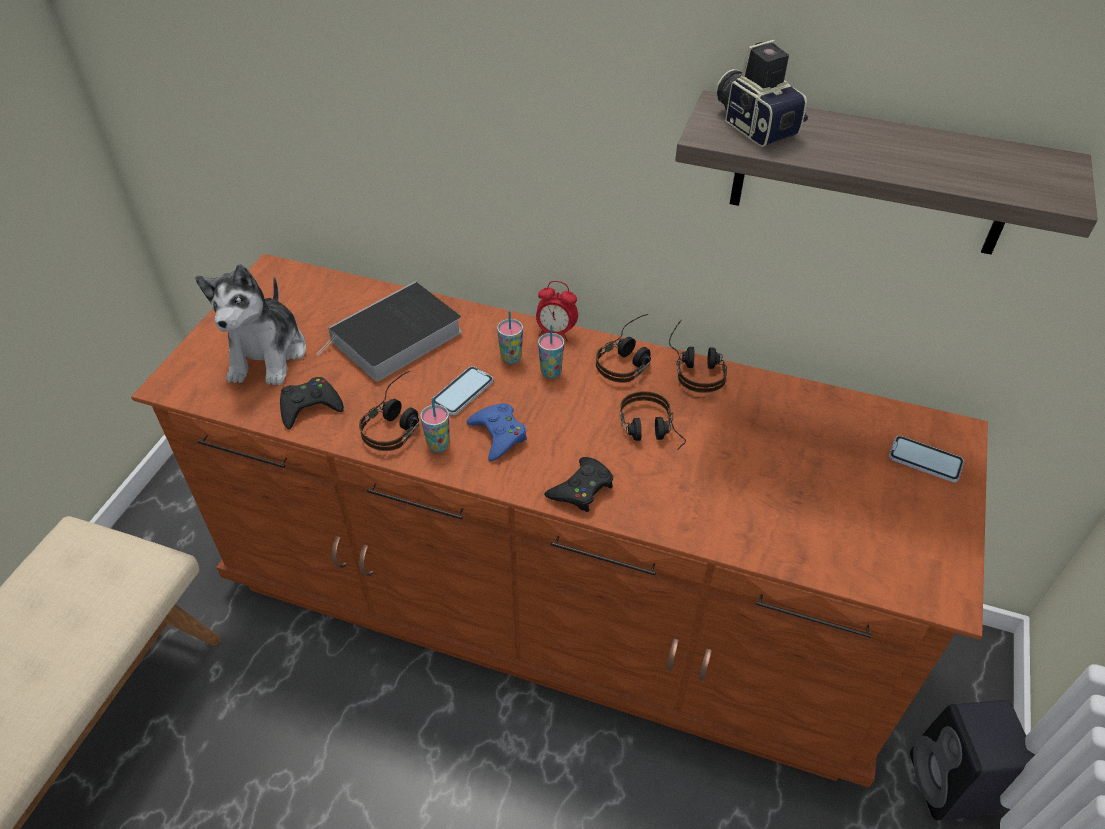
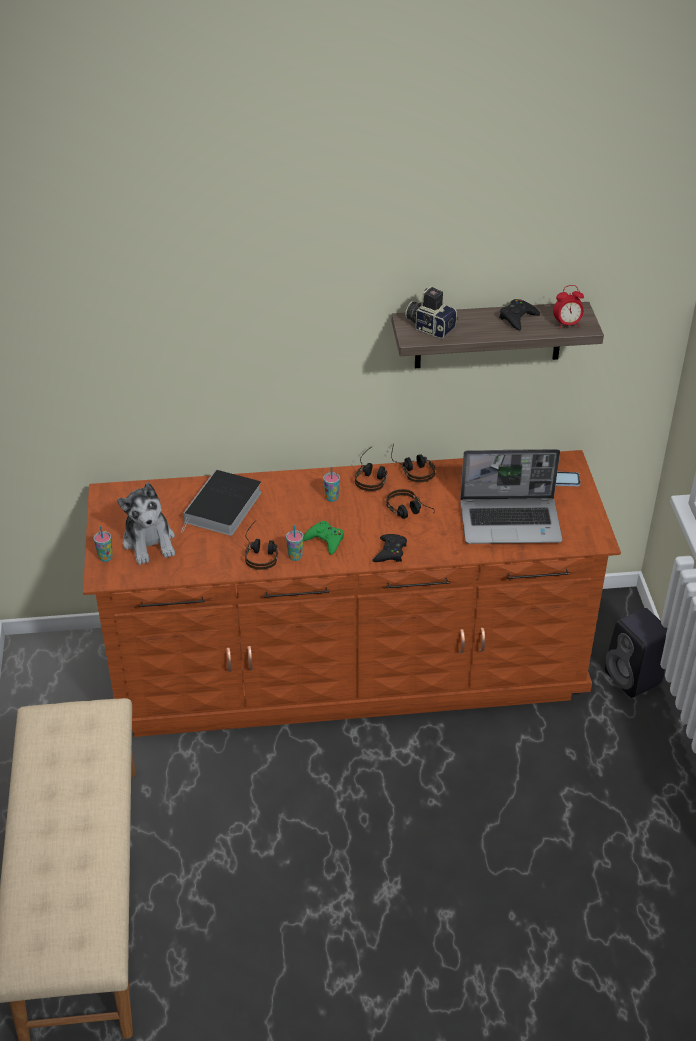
camera: 25 degrees left, 5 degrees down
black game controller [280,377,344,429] -> black game controller moved to [499,299,540,331]
phone [431,366,494,415] -> none
blue game controller [466,403,527,461] -> green game controller [303,521,344,555]
cup [497,311,523,364] -> cup moved to [94,526,113,562]
alarm clock [536,281,578,341] -> alarm clock moved to [553,285,584,329]
none -> laptop [460,449,563,544]

